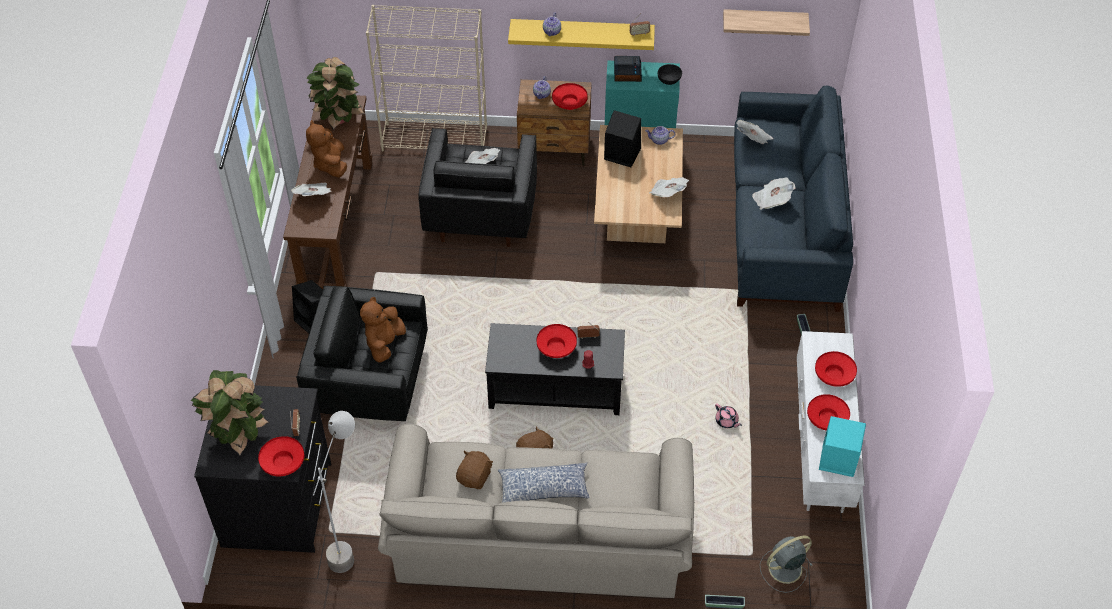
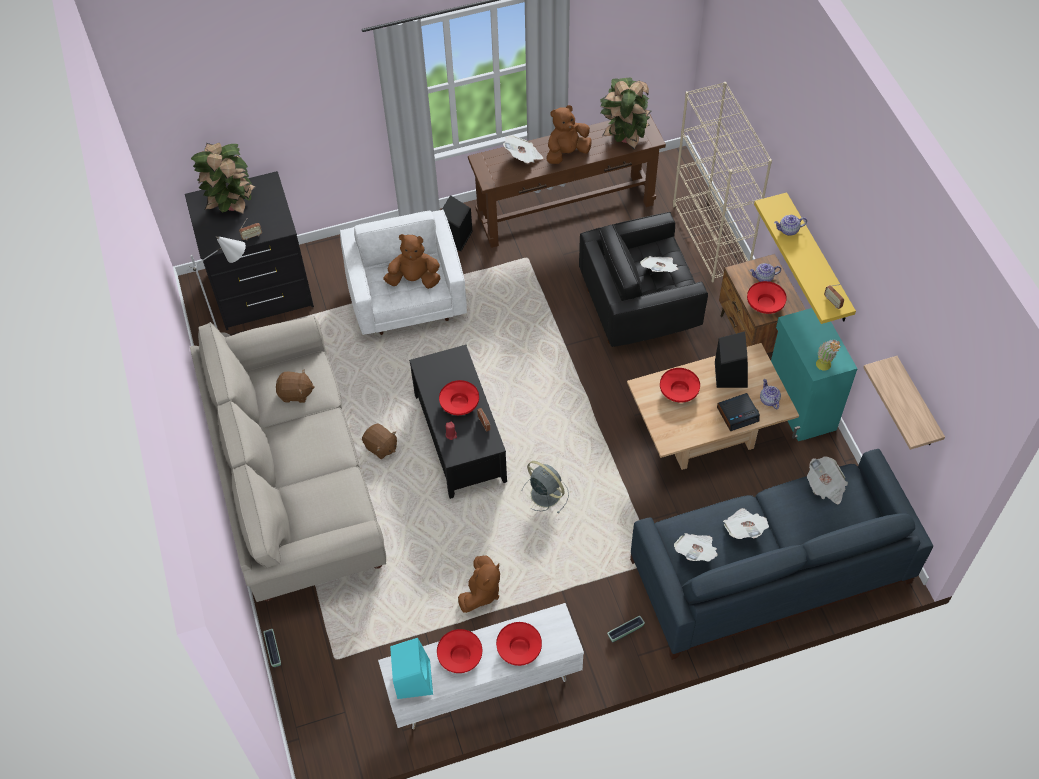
camera: 70 degrees right, 5 degrees up
red bowl [258,436,304,476] -> red bowl moved to [660,368,700,403]
black armchair [296,286,428,421] -> white armchair [340,209,467,335]
pillow [498,462,589,502] -> none
alarm clock [614,56,642,82] -> alarm clock moved to [717,393,760,431]
newspaper [649,177,689,197] -> newspaper moved to [674,533,718,561]
black bowl [658,64,682,85] -> potted plant [816,339,841,371]
pink teapot [715,403,742,428] -> brown plush toy [458,556,500,613]
grey fan [760,536,813,593] -> grey fan moved to [522,461,569,514]

